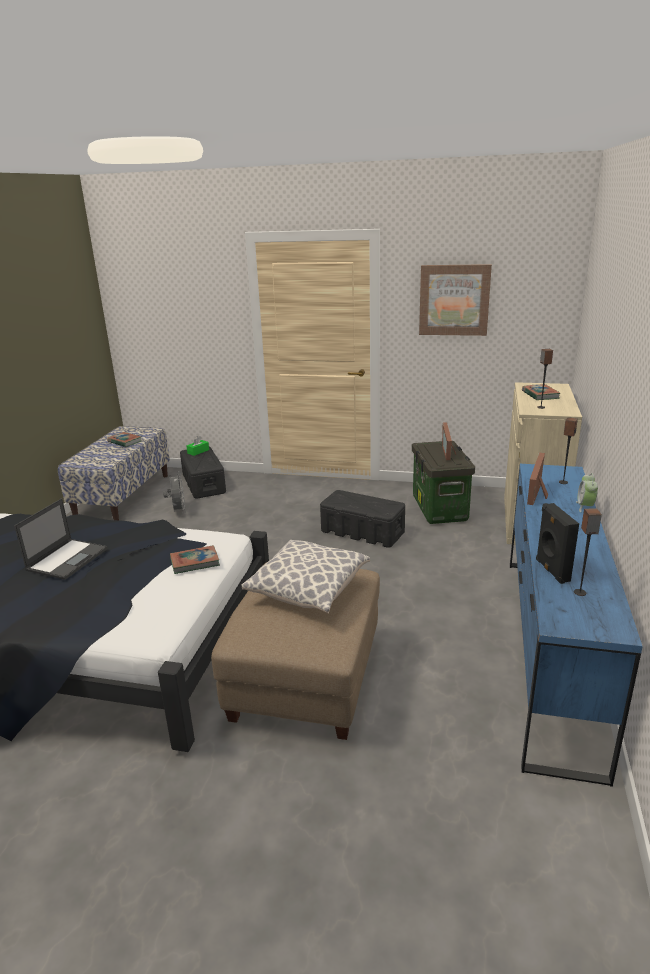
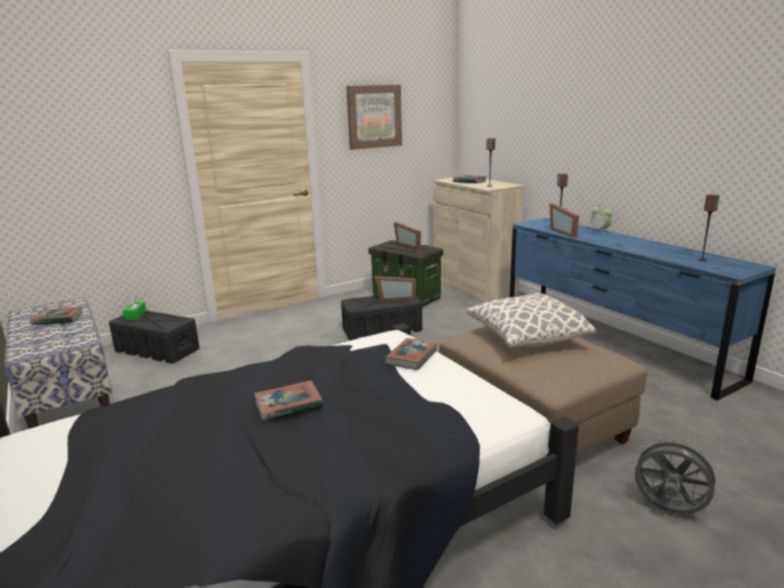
camera: 45 degrees left, 5 degrees down
laptop [14,498,108,580] -> book [254,380,323,422]
grey fan [163,471,186,513] -> grey fan moved to [632,437,722,514]
black speaker [536,503,579,584] -> none
none -> picture frame [375,276,416,301]

